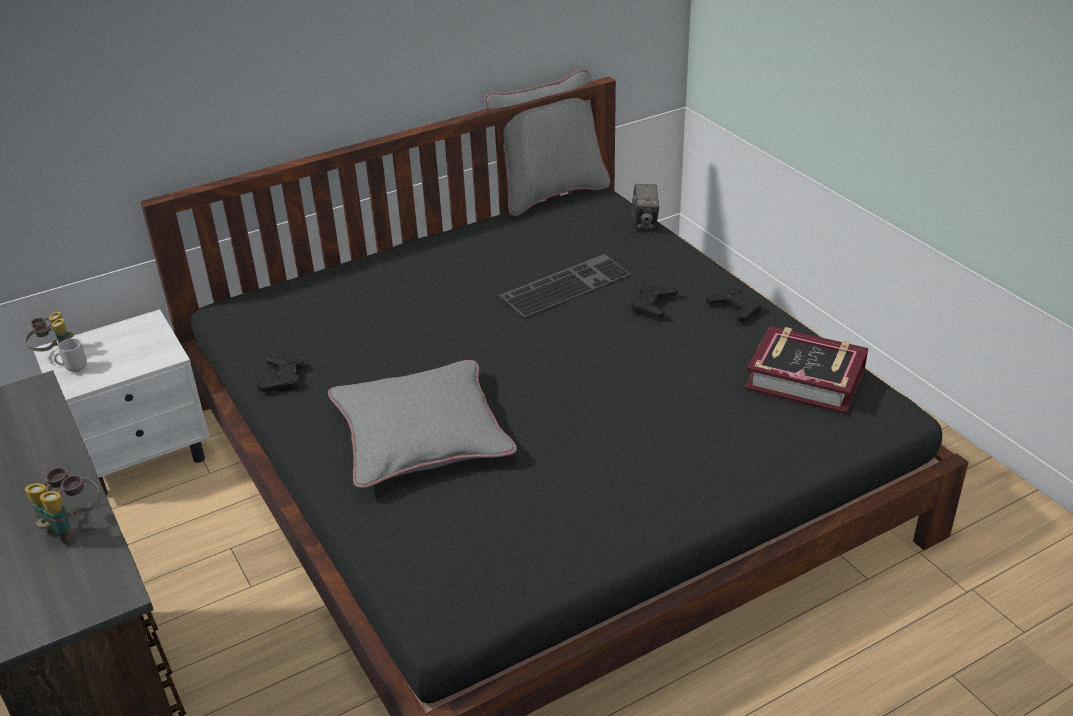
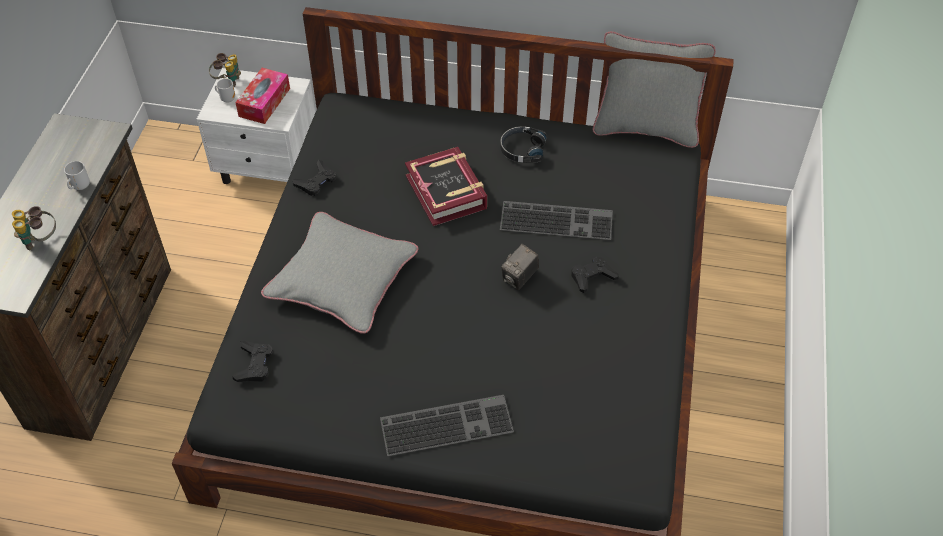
camera: 40 degrees right, 15 degrees up
camera [631,184,659,230] -> camera moved to [501,244,539,290]
black game controller [706,287,762,322] -> black game controller moved to [232,341,273,382]
book [745,326,868,414] -> book moved to [405,147,487,226]
none -> mug [64,161,90,190]
none -> tissue box [235,68,290,124]
none -> keyboard [380,395,514,456]
none -> black headphones [500,126,547,163]

